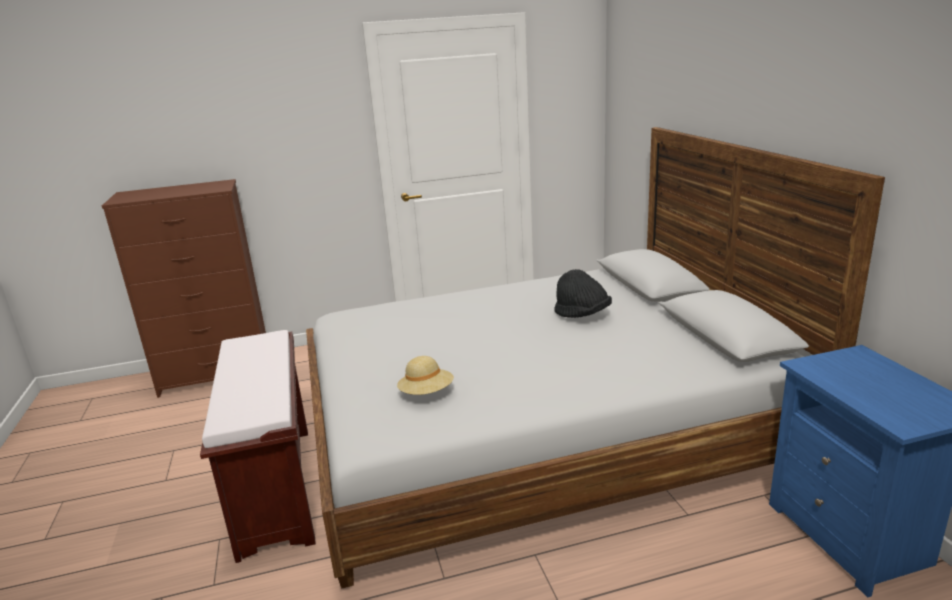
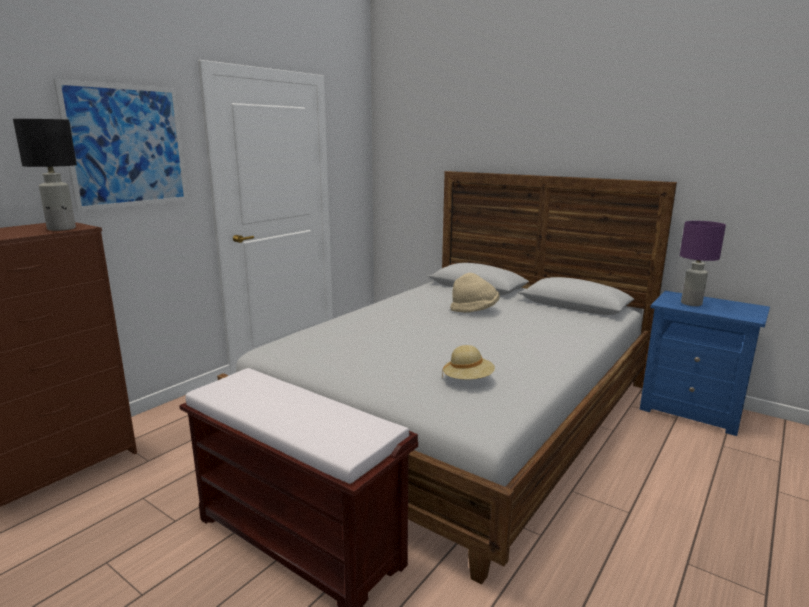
camera: 40 degrees left, 5 degrees down
black hat [554,269,612,318] -> beige hat [450,273,500,313]
none -> black table lamp [13,119,77,231]
none -> picture [54,79,188,211]
none -> purple table lamp [680,221,726,306]

